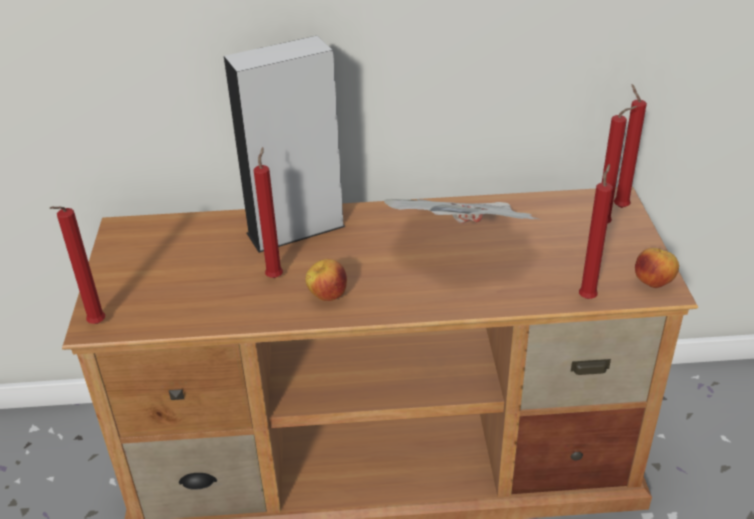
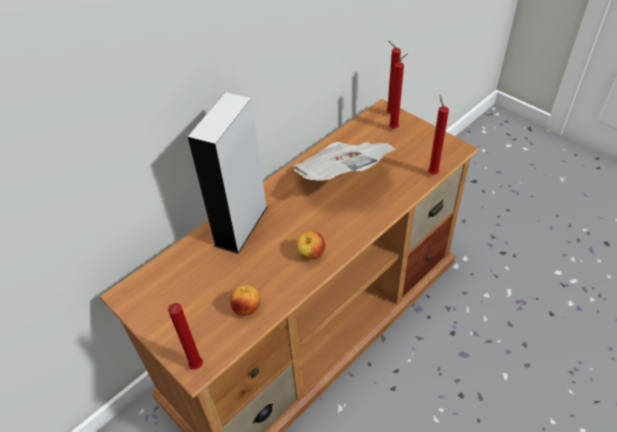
camera: 40 degrees left, 10 degrees up
red candle [254,147,283,278] -> none
apple [635,248,679,288] -> apple moved to [230,285,261,316]

